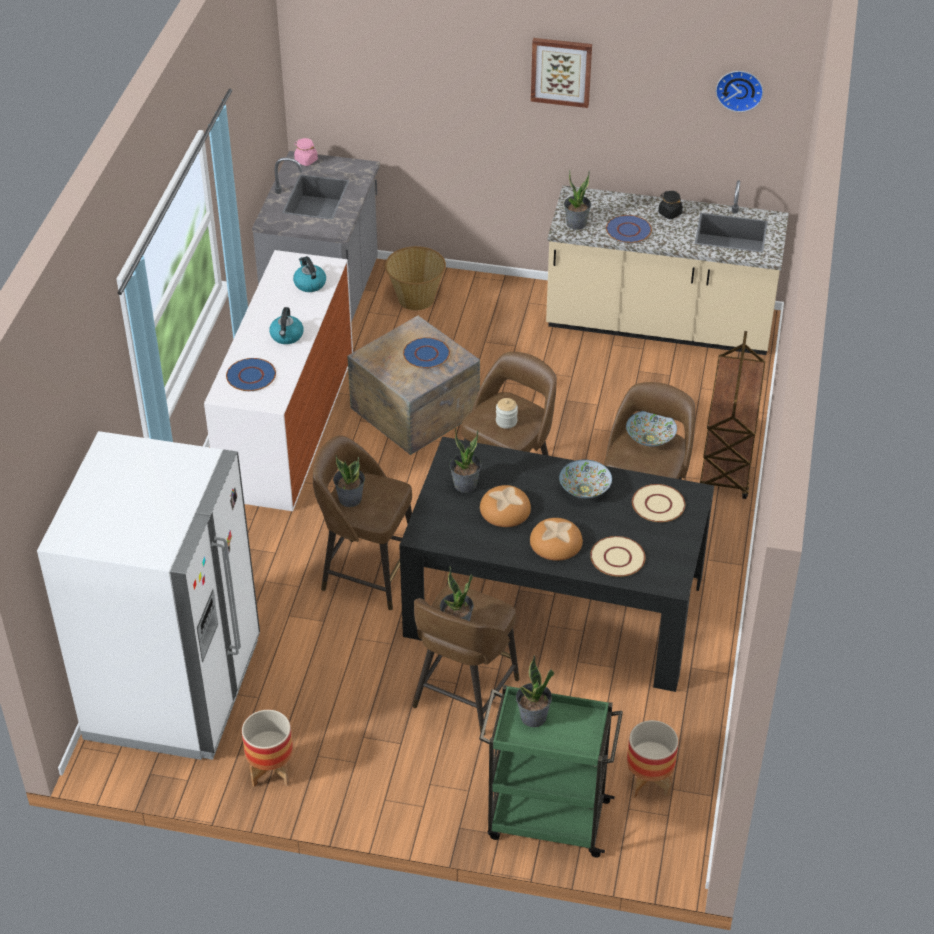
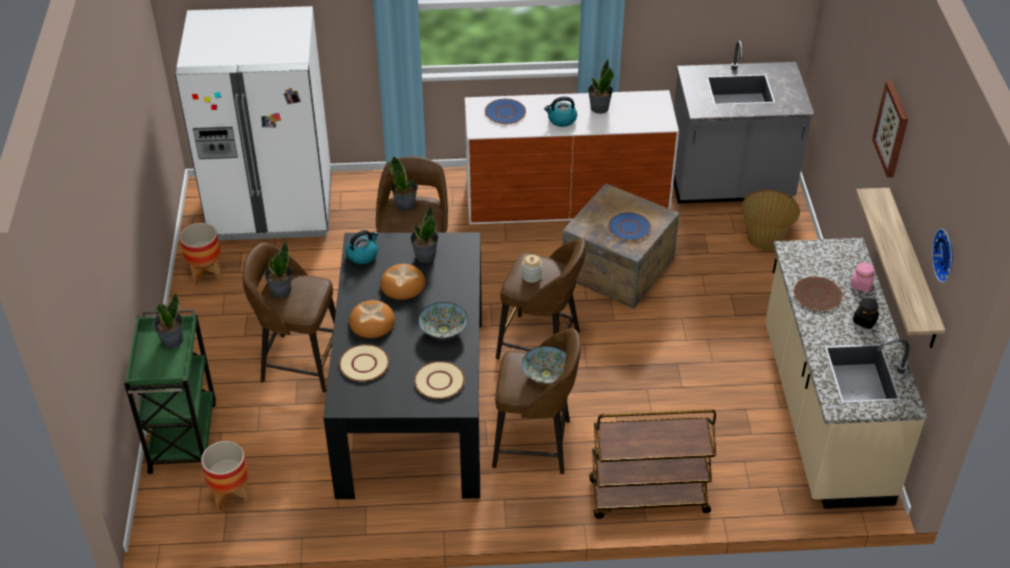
camera: 75 degrees right, 0 degrees up
kettle [293,256,326,292] -> kettle moved to [346,230,378,264]
pink jar [294,138,318,166] -> pink jar moved to [850,262,874,292]
potted plant [564,170,591,230] -> potted plant moved to [588,59,614,114]
blue plate [606,215,652,243] -> brown plate [794,276,843,310]
none -> shelf [856,188,945,348]

